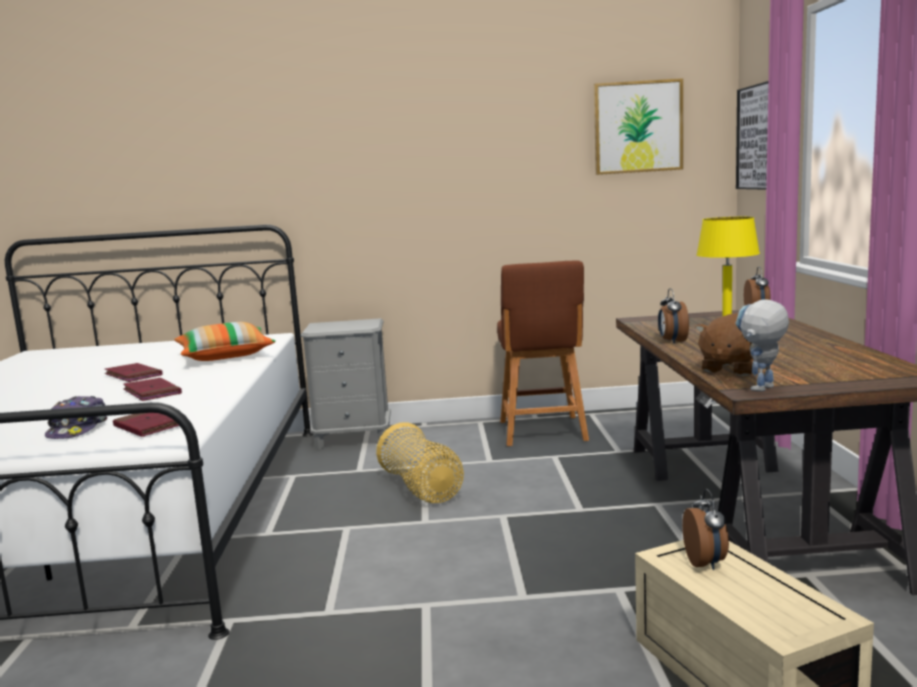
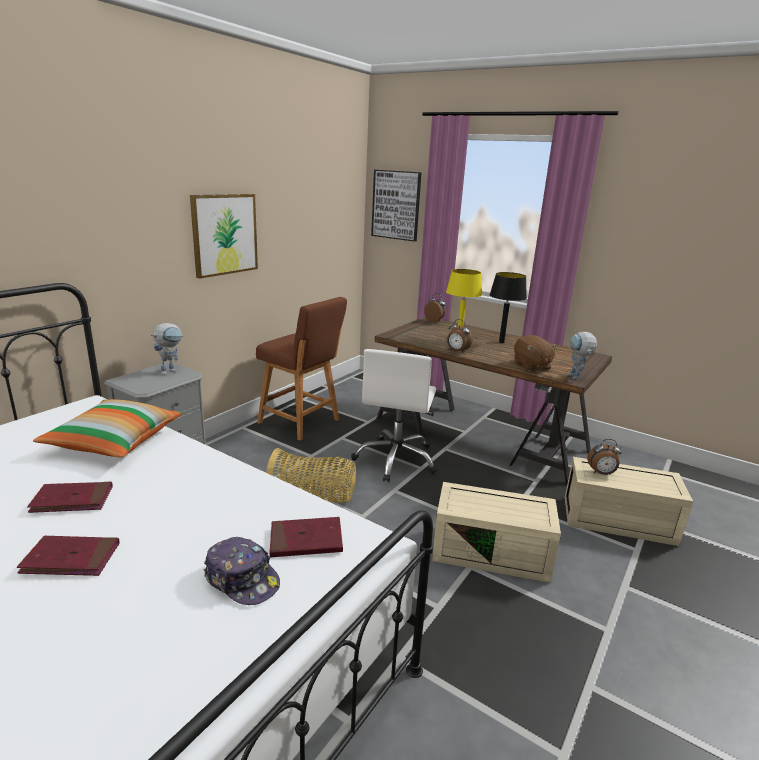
camera: 55 degrees left, 10 degrees up
red book [123,378,182,401] -> red book moved to [17,536,119,576]
picture [594,78,683,175] -> picture moved to [190,194,258,279]
alarm clock [682,489,729,570] -> alarm clock turned 150 degrees clockwise [587,439,622,475]
none -> toy robot [151,323,183,375]
none -> white office chair [351,349,438,482]
none -> beige storage box [432,482,561,583]
none -> black table lamp [490,272,527,343]

